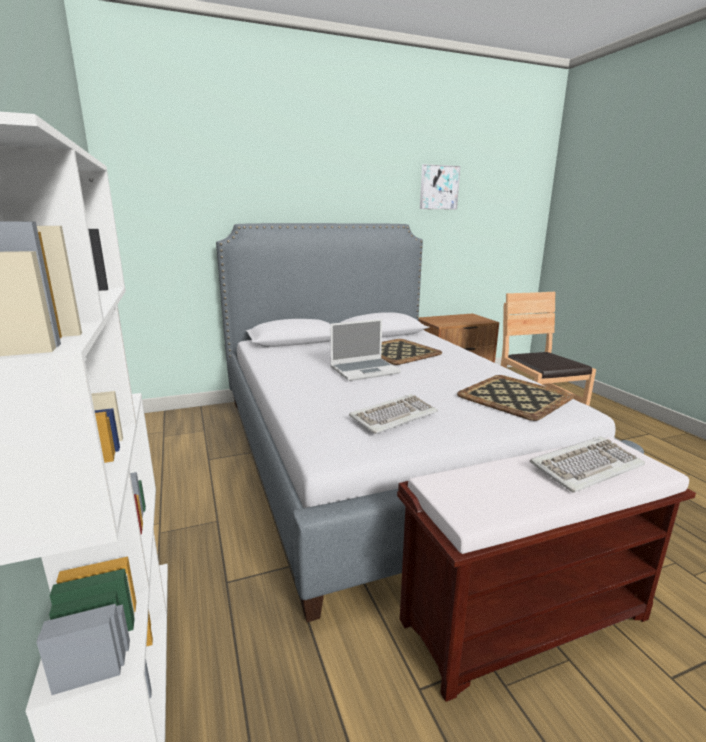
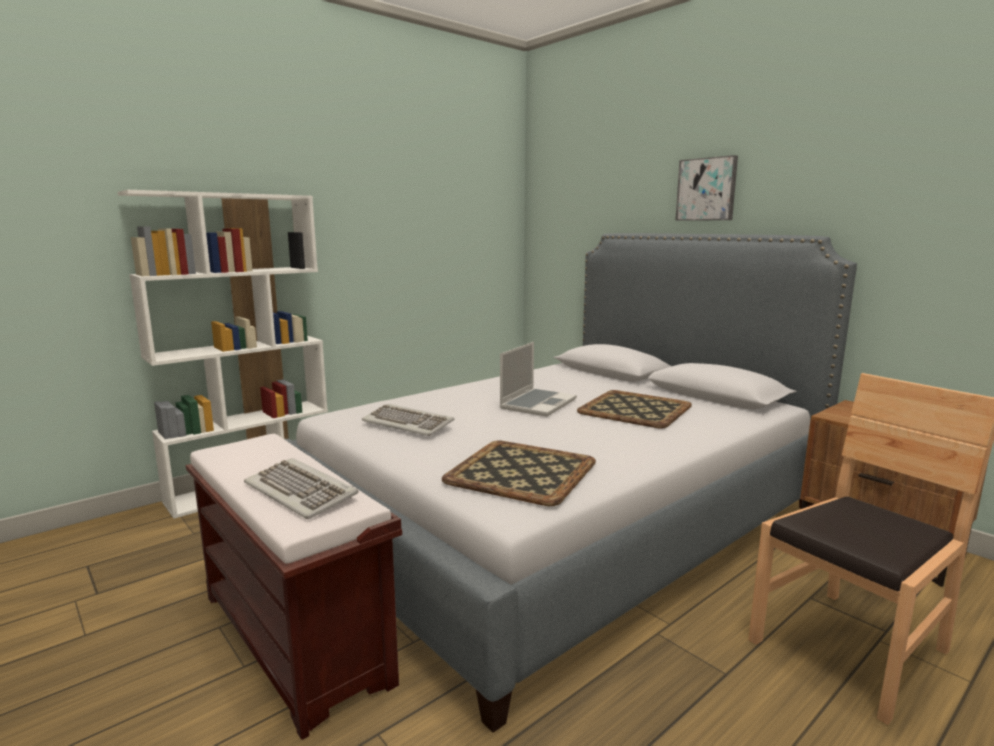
camera: 70 degrees right, 5 degrees down
laptop [330,319,401,381] -> laptop turned 105 degrees counterclockwise [500,342,577,417]
picture [420,164,460,210] -> picture moved to [675,155,738,221]

